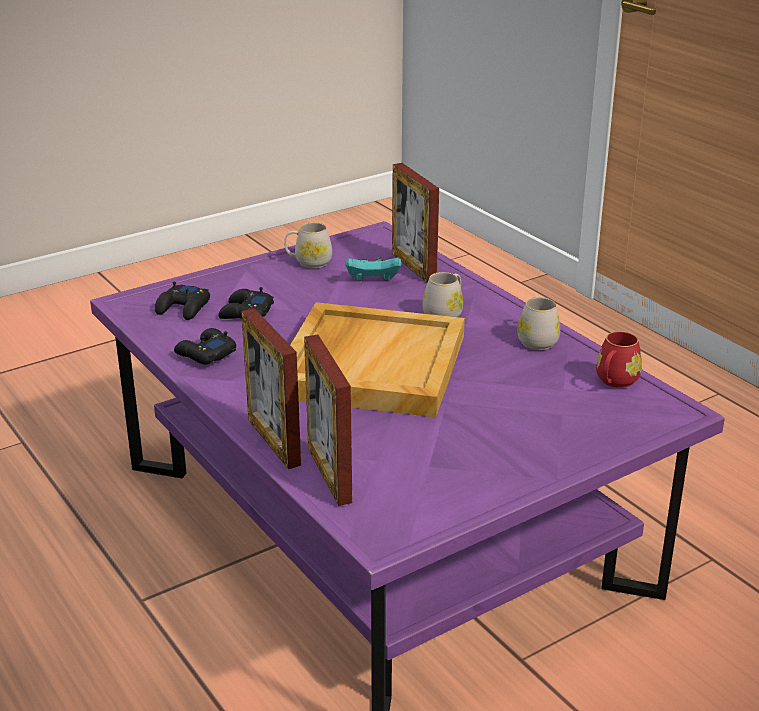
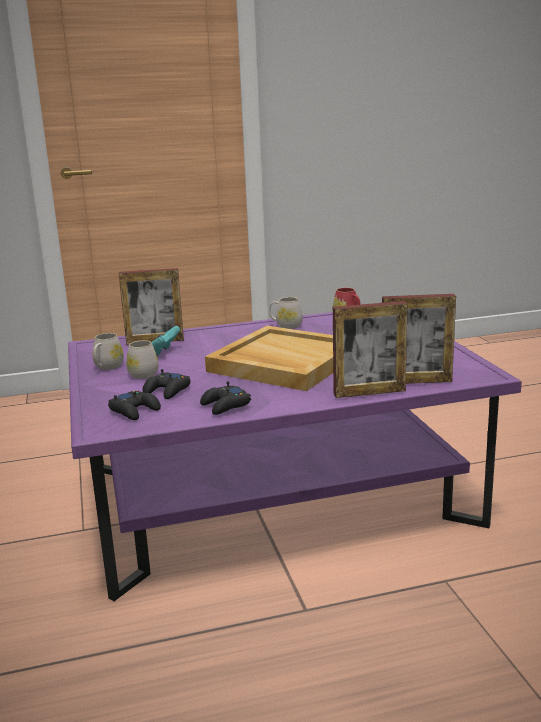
camera: 70 degrees left, 10 degrees down
white mug [422,272,463,317] -> white mug moved to [126,340,159,379]

